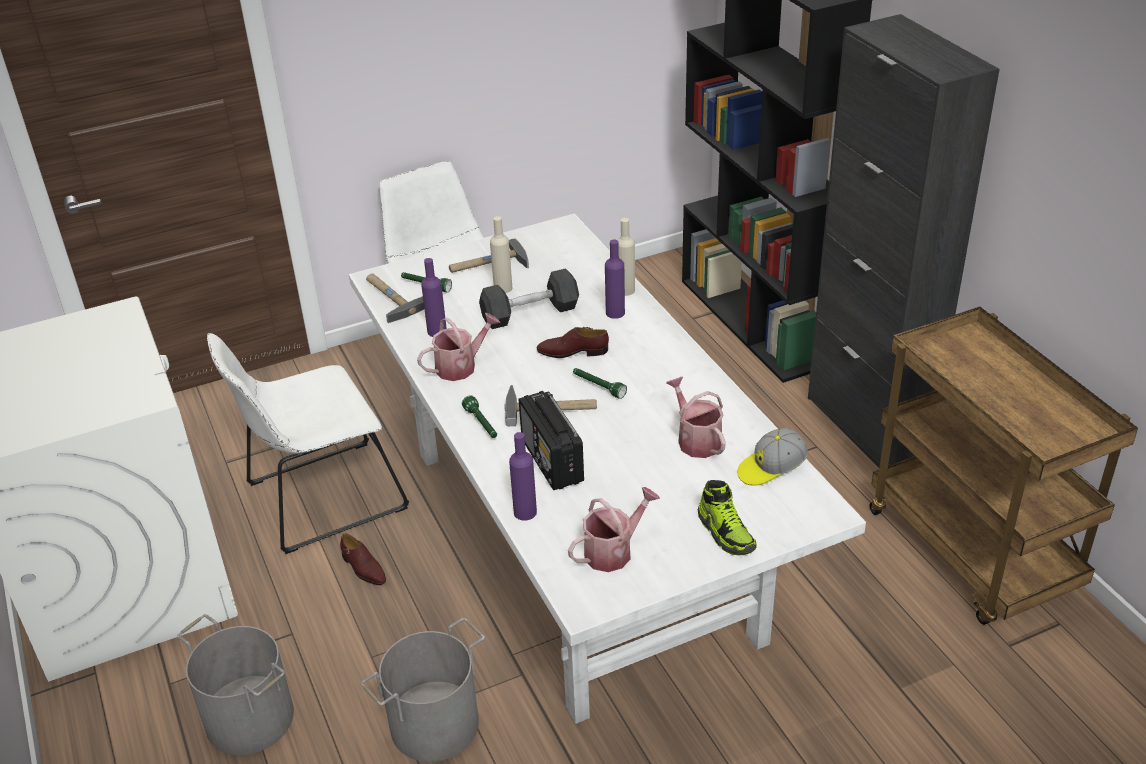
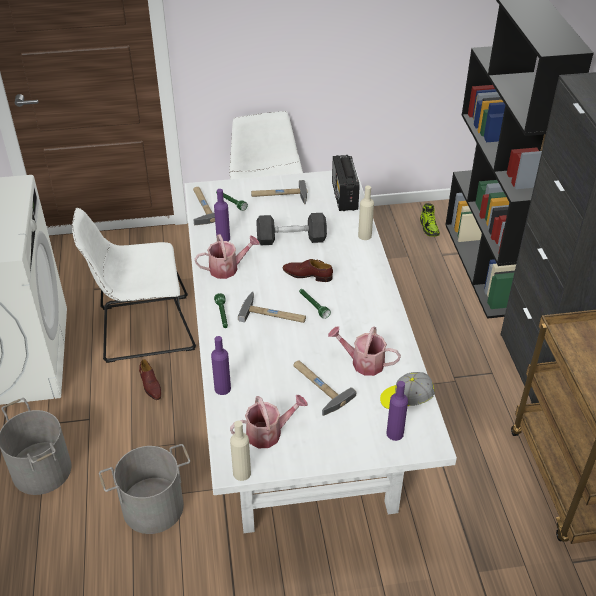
camera: 15 degrees right, 5 degrees up
beige bottle [490,216,512,293] -> beige bottle moved to [230,421,251,481]
radio [519,391,584,490] -> radio moved to [332,155,360,211]
purple bottle [605,239,625,319] -> purple bottle moved to [386,381,408,441]
watering can [666,377,726,458] -> watering can turned 60 degrees counterclockwise [328,326,401,376]
shoe [698,480,756,555] -> shoe moved to [420,203,440,237]
none -> hammer [293,360,356,416]

